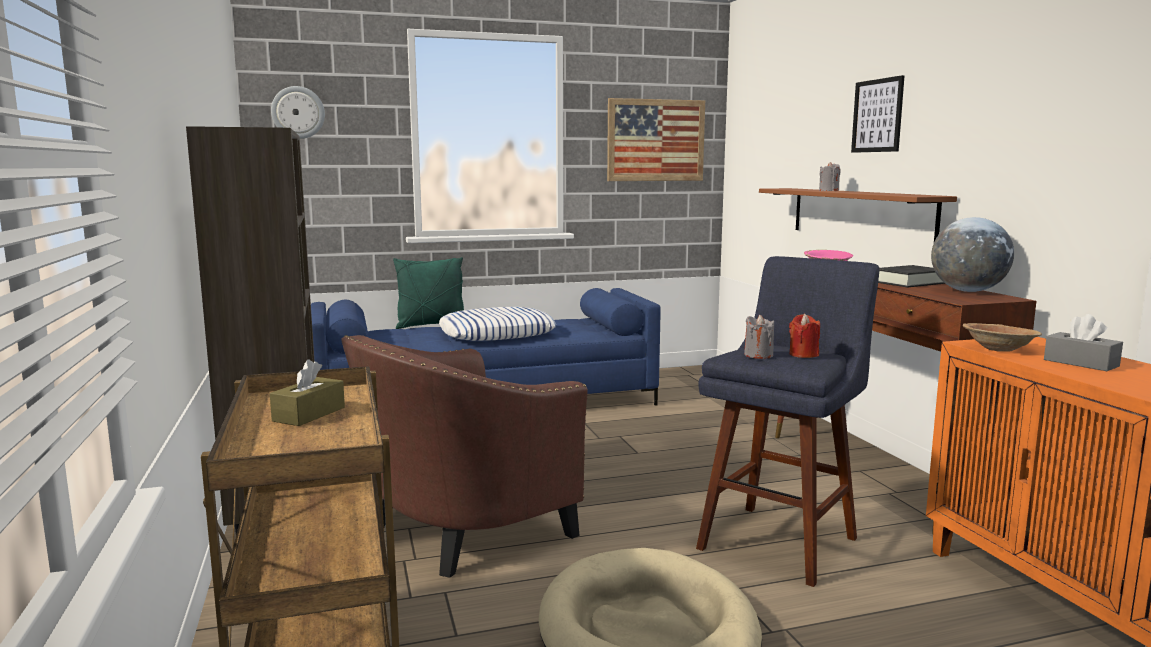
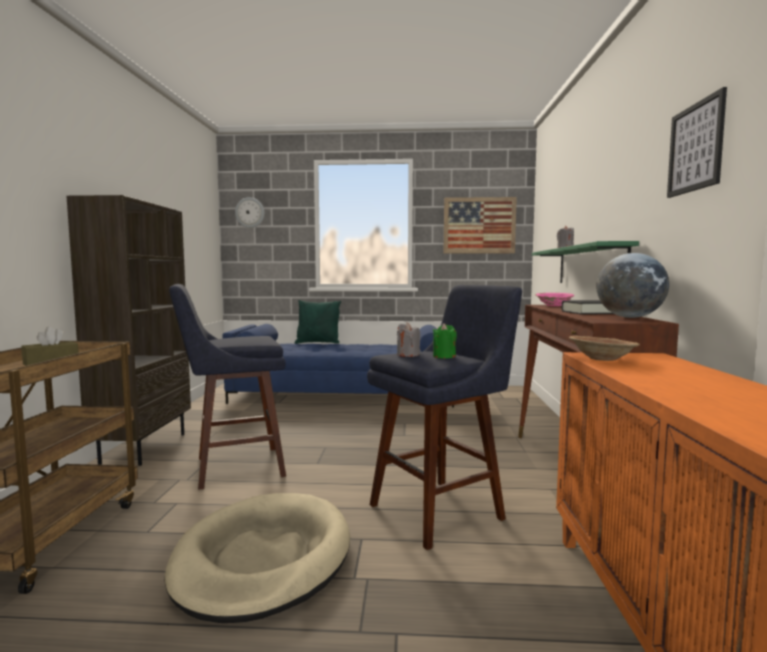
camera: 20 degrees right, 5 degrees down
brown armchair [341,335,588,578] -> blue stool [169,284,286,490]
pillow [439,307,556,341] -> none
brown shelf [759,188,957,241] -> green shelf [532,241,639,283]
red candle [789,314,820,358] -> green candle [433,323,457,358]
picture [851,75,905,153] -> picture moved to [667,87,727,198]
grey tissue box [1044,314,1123,371] -> none

